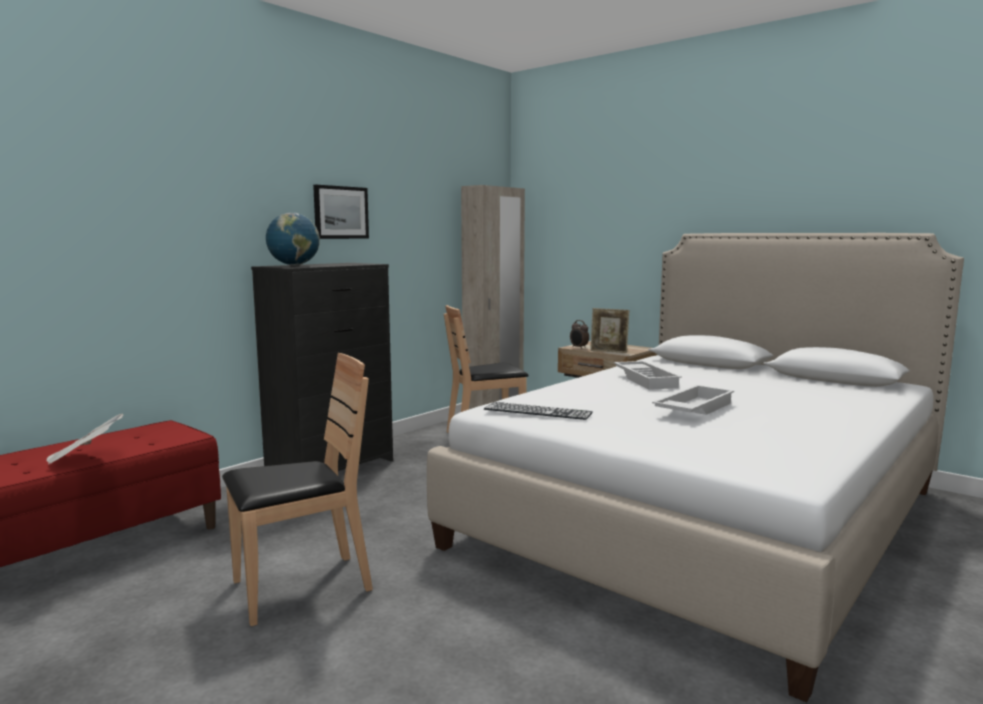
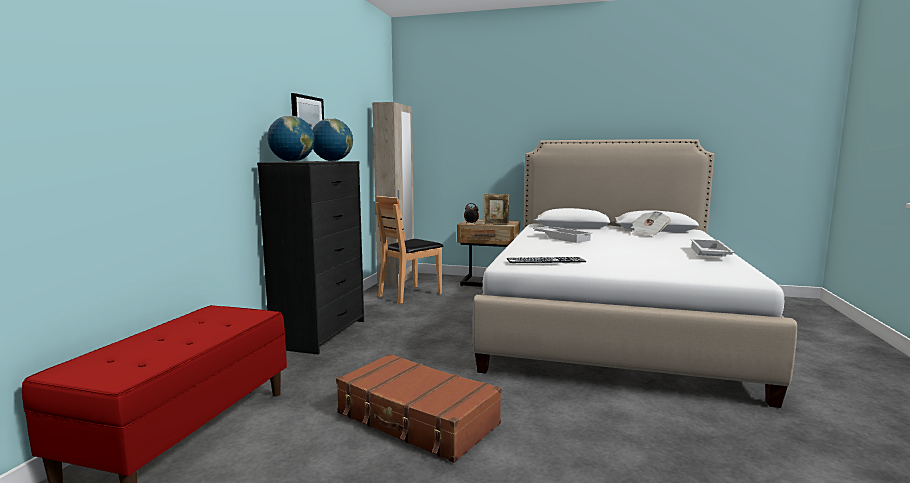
camera: 25 degrees left, 0 degrees up
newspaper [47,414,123,464] -> newspaper moved to [631,211,671,236]
brown chair [222,353,373,626] -> brown suitcase [336,353,502,463]
white tray [652,385,734,415] -> white tray moved to [691,239,735,257]
none -> globe [312,118,353,161]

